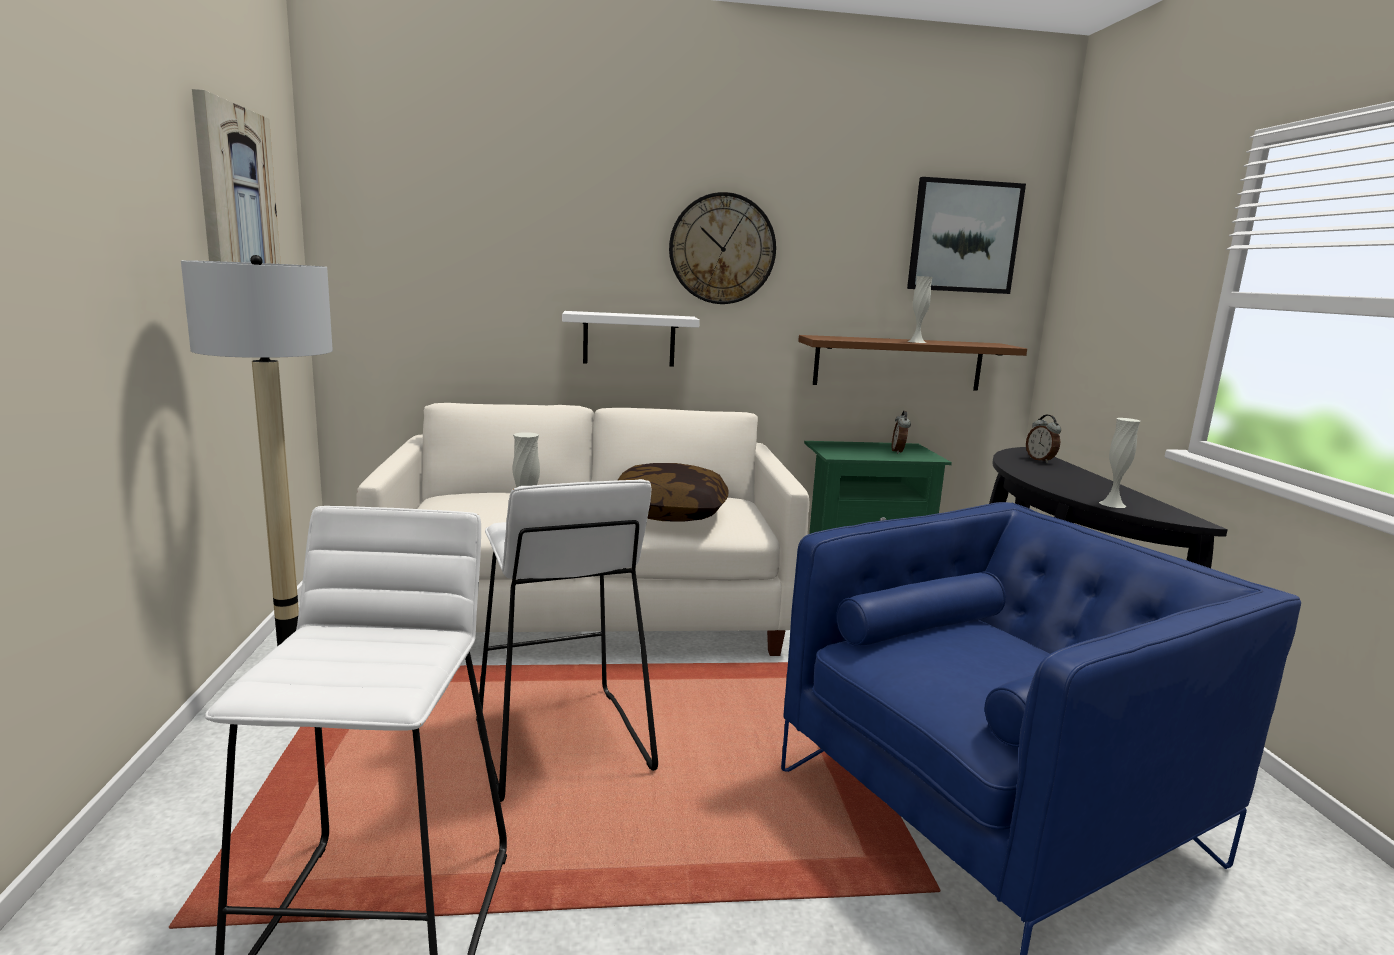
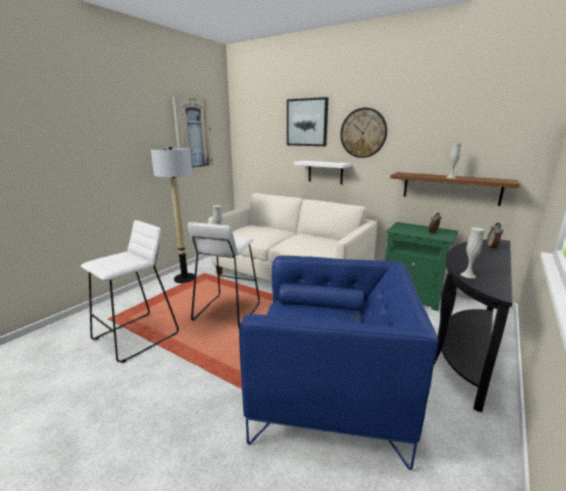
camera: 40 degrees right, 5 degrees up
pillow [618,463,729,522] -> none
picture [907,177,1026,294] -> picture moved to [287,97,328,146]

